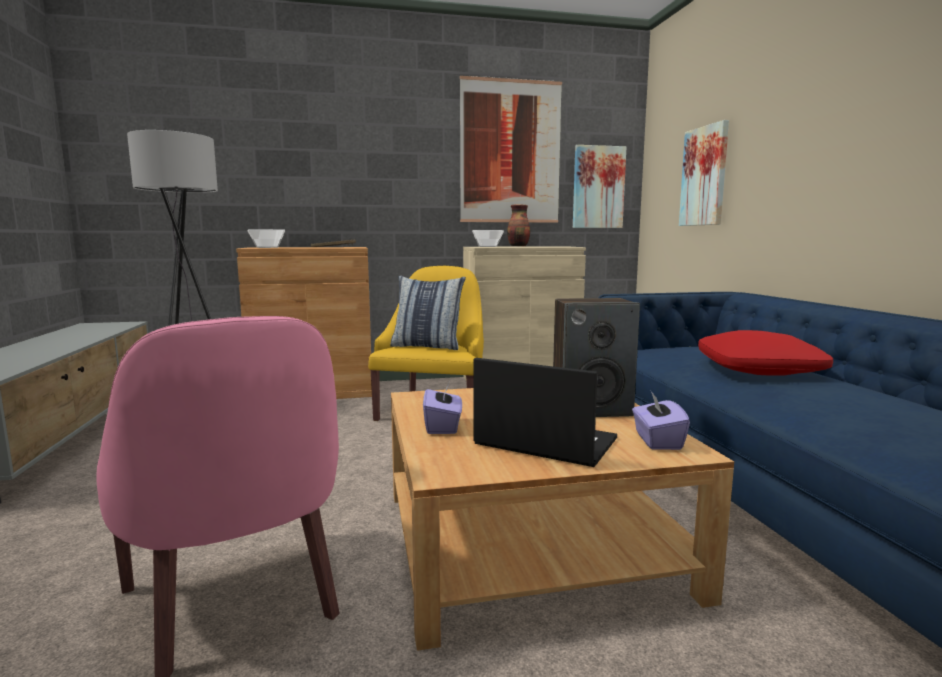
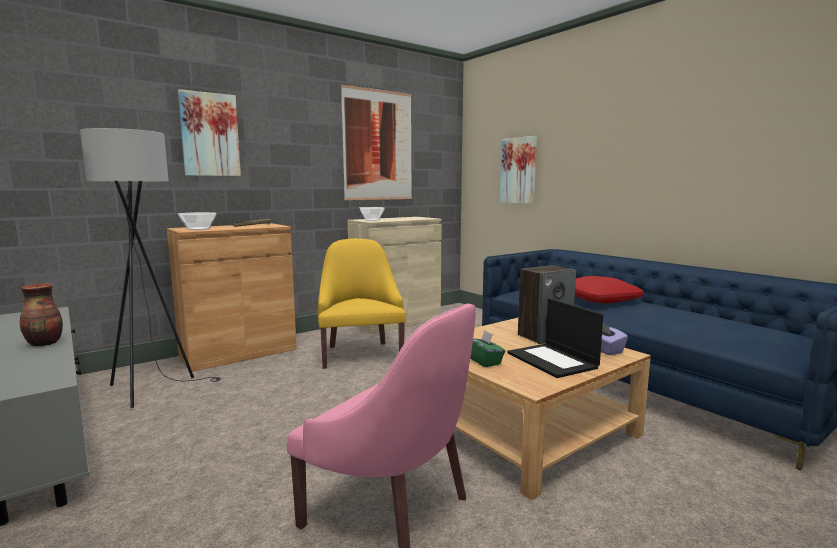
camera: 25 degrees left, 0 degrees up
pillow [390,276,466,350] -> none
purple tissue box [423,383,462,434] -> green tissue box [470,330,505,367]
laptop [473,358,617,467] -> laptop turned 120 degrees counterclockwise [508,298,603,378]
vase [507,205,530,246] -> vase moved to [20,284,63,346]
picture [573,145,626,228] -> picture moved to [178,89,241,176]

